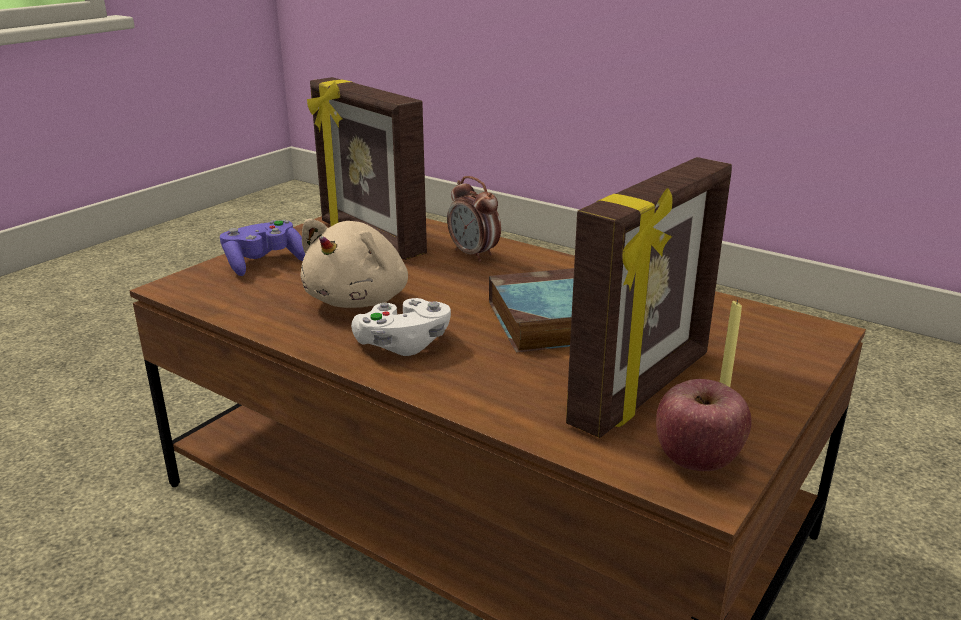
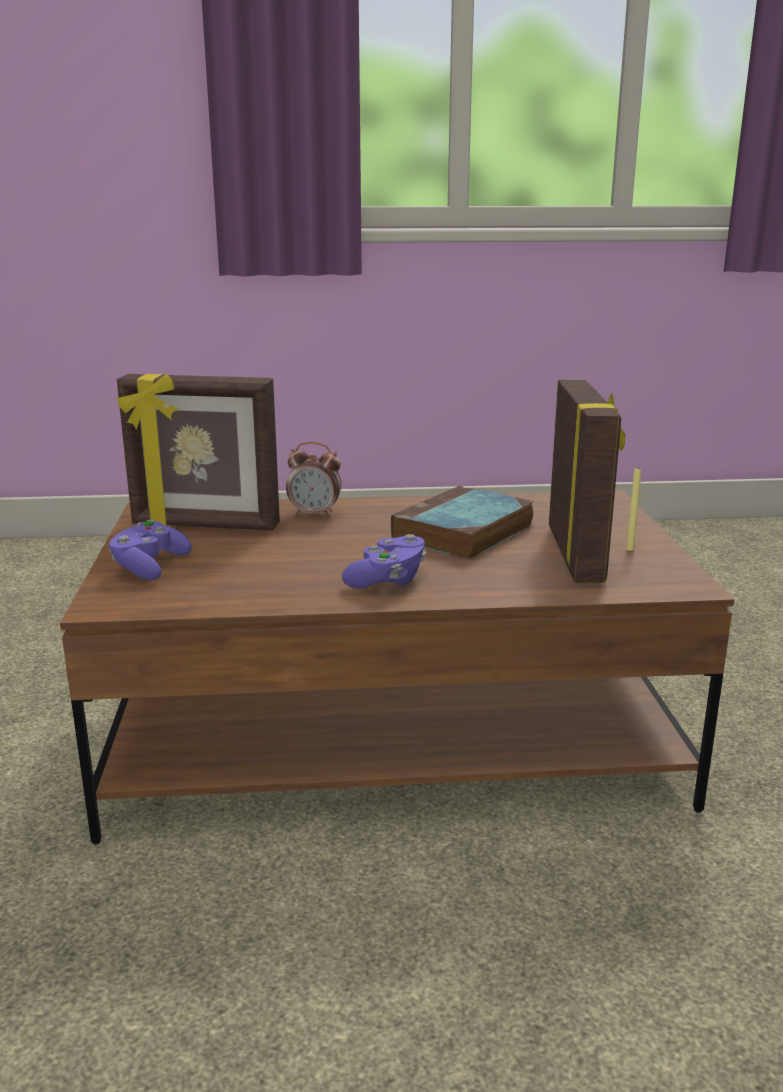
camera: 40 degrees left, 5 degrees down
beige plush toy [300,219,408,308] -> none
white game controller [351,298,451,356] -> purple game controller [342,534,426,588]
apple [656,379,751,471] -> none

